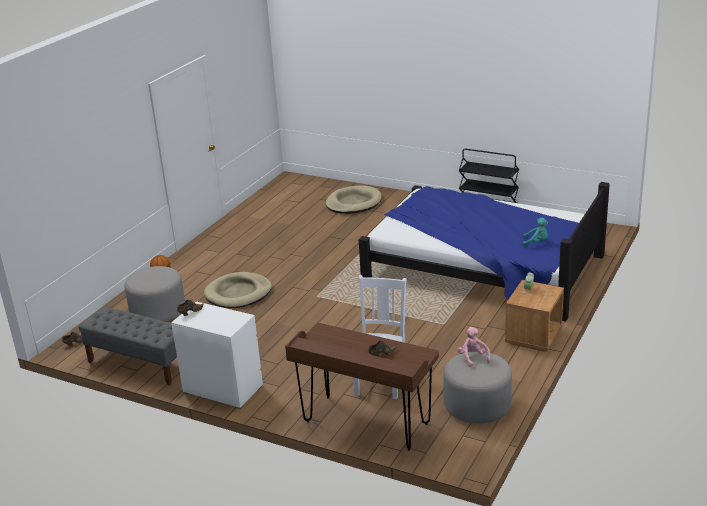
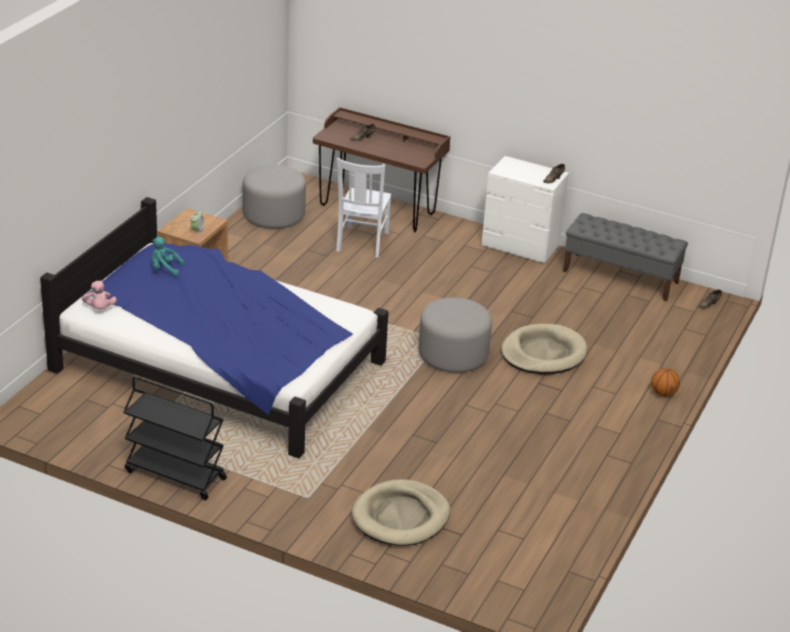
camera: 175 degrees right, 5 degrees up
grey ottoman [124,266,185,322] -> grey ottoman moved to [418,297,492,373]
pink plush toy [457,327,491,367] -> pink plush toy moved to [82,281,117,310]

